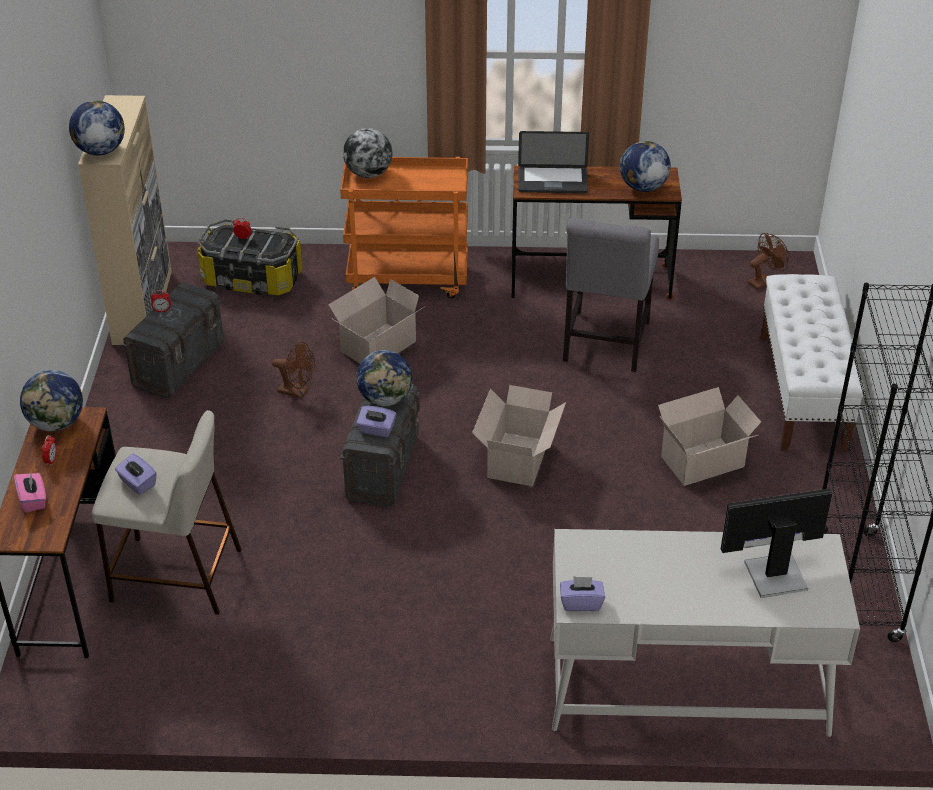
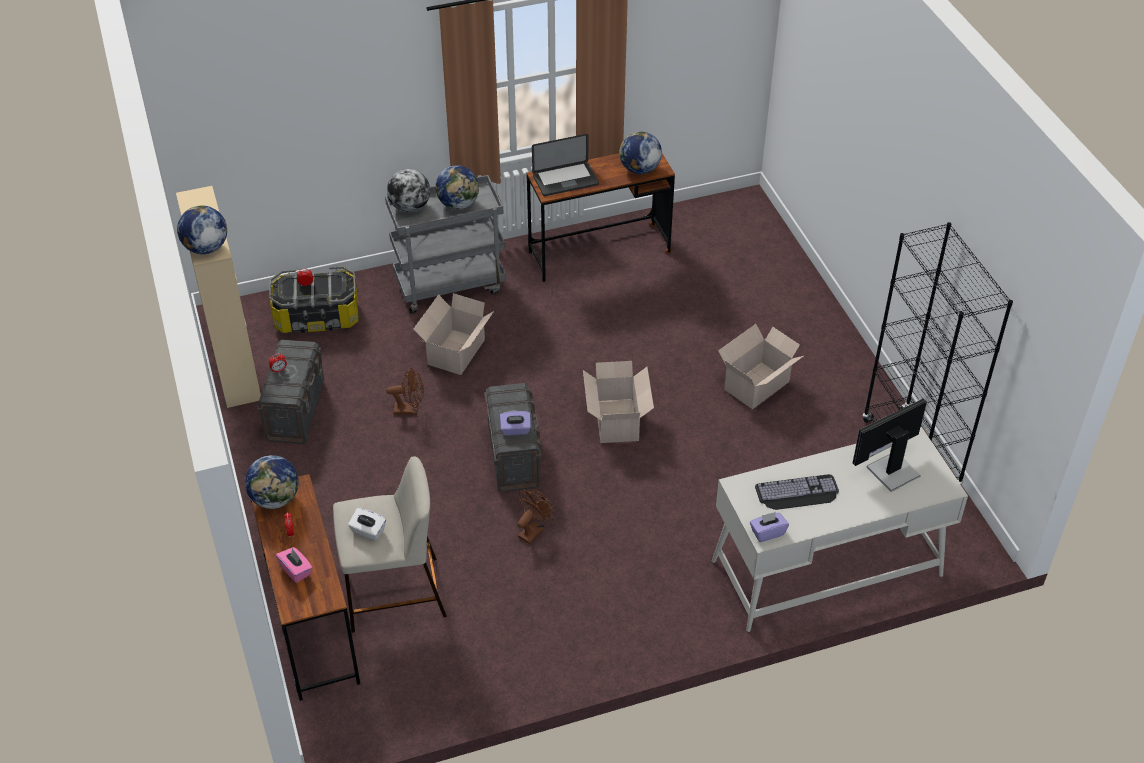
camera: 20 degrees left, 5 degrees up
purple tissue box [115,454,157,495] -> white tissue box [348,508,386,541]
orange cart [340,157,468,299] -> grey cart [385,175,506,314]
globe [356,350,412,406] -> globe moved to [436,165,479,209]
grey chair [563,218,659,372] -> none
brown fan [748,233,789,290] -> brown fan moved to [518,490,555,544]
white bench [760,274,865,452] -> none
none -> keyboard [755,474,839,510]

